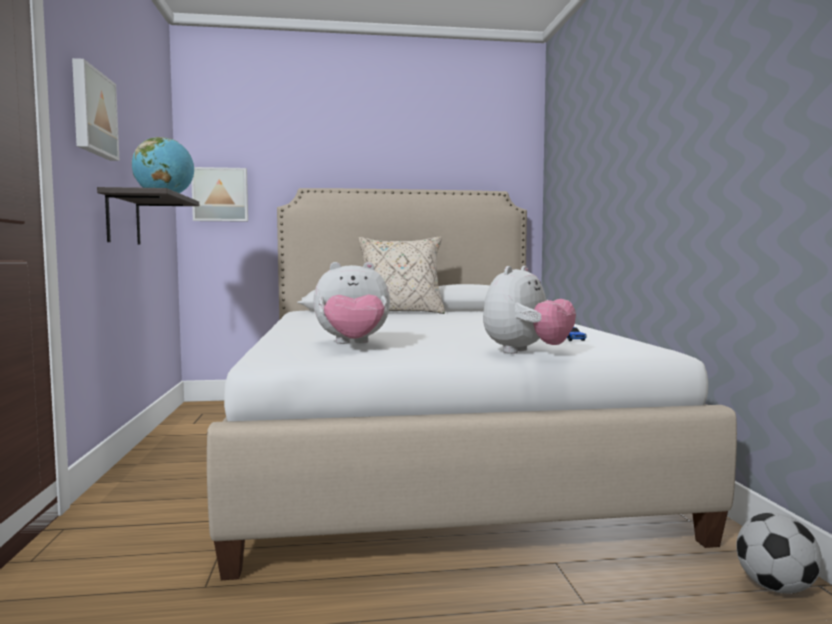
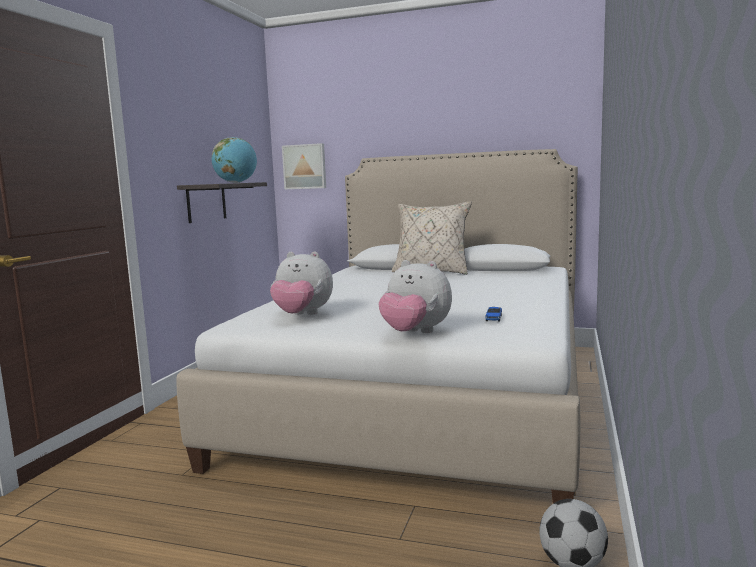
camera: 25 degrees right, 5 degrees up
picture [72,58,120,161] -> none
plush toy [483,266,576,354] -> plush toy turned 60 degrees clockwise [378,260,452,333]

